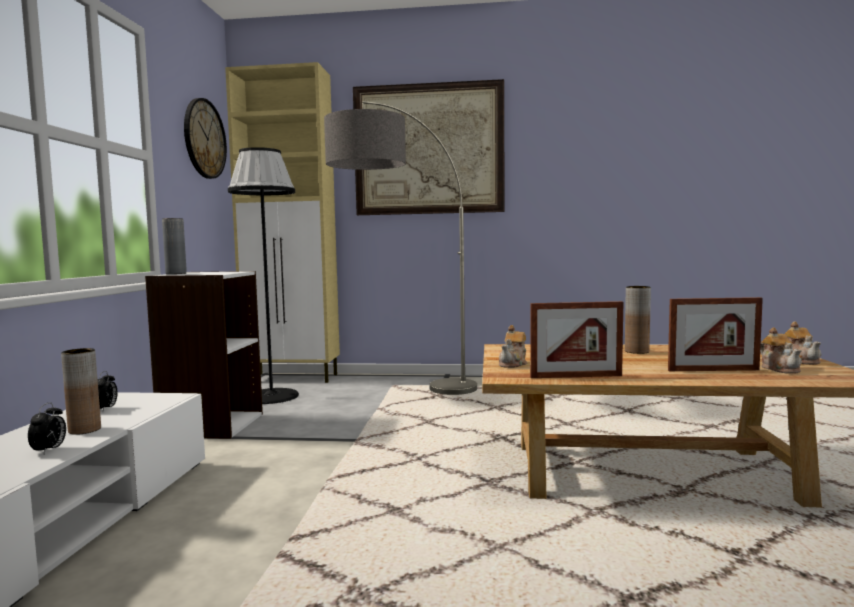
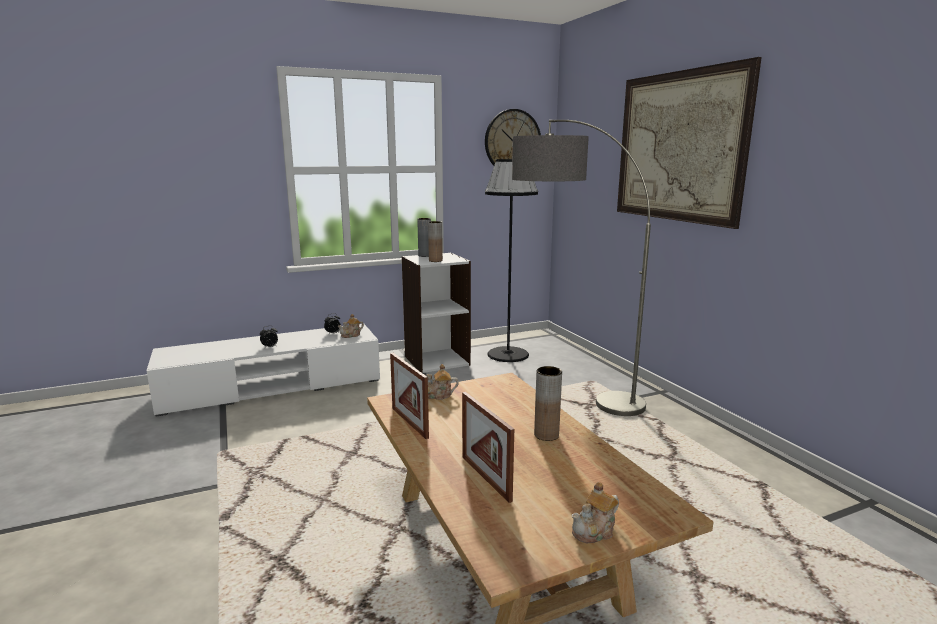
camera: 60 degrees right, 10 degrees up
brown vase [61,348,101,435] -> brown vase moved to [428,221,443,262]
beige cabinet [225,62,340,383] -> none
teapot [760,327,802,374] -> teapot moved to [338,314,364,338]

